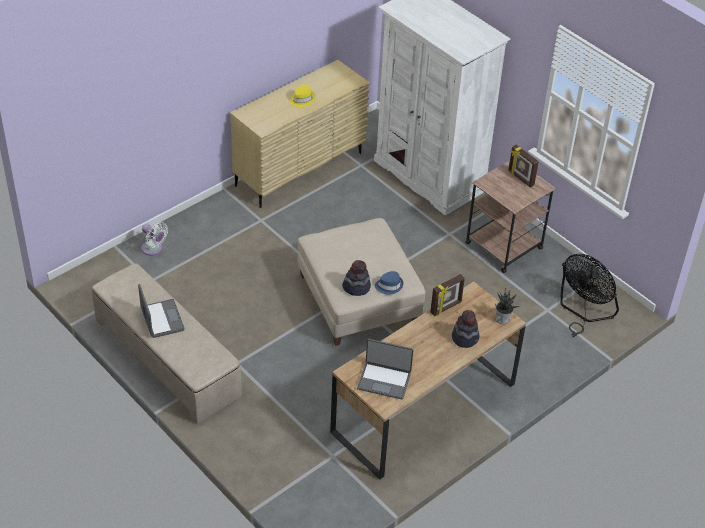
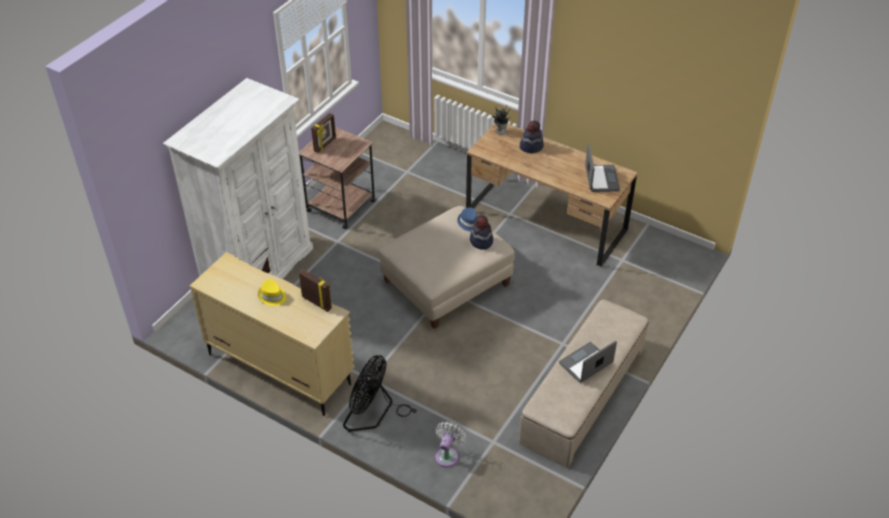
camera: 105 degrees left, 0 degrees up
picture frame [430,274,465,316] -> picture frame moved to [299,270,332,312]
black fan [560,254,619,337] -> black fan moved to [343,355,417,432]

